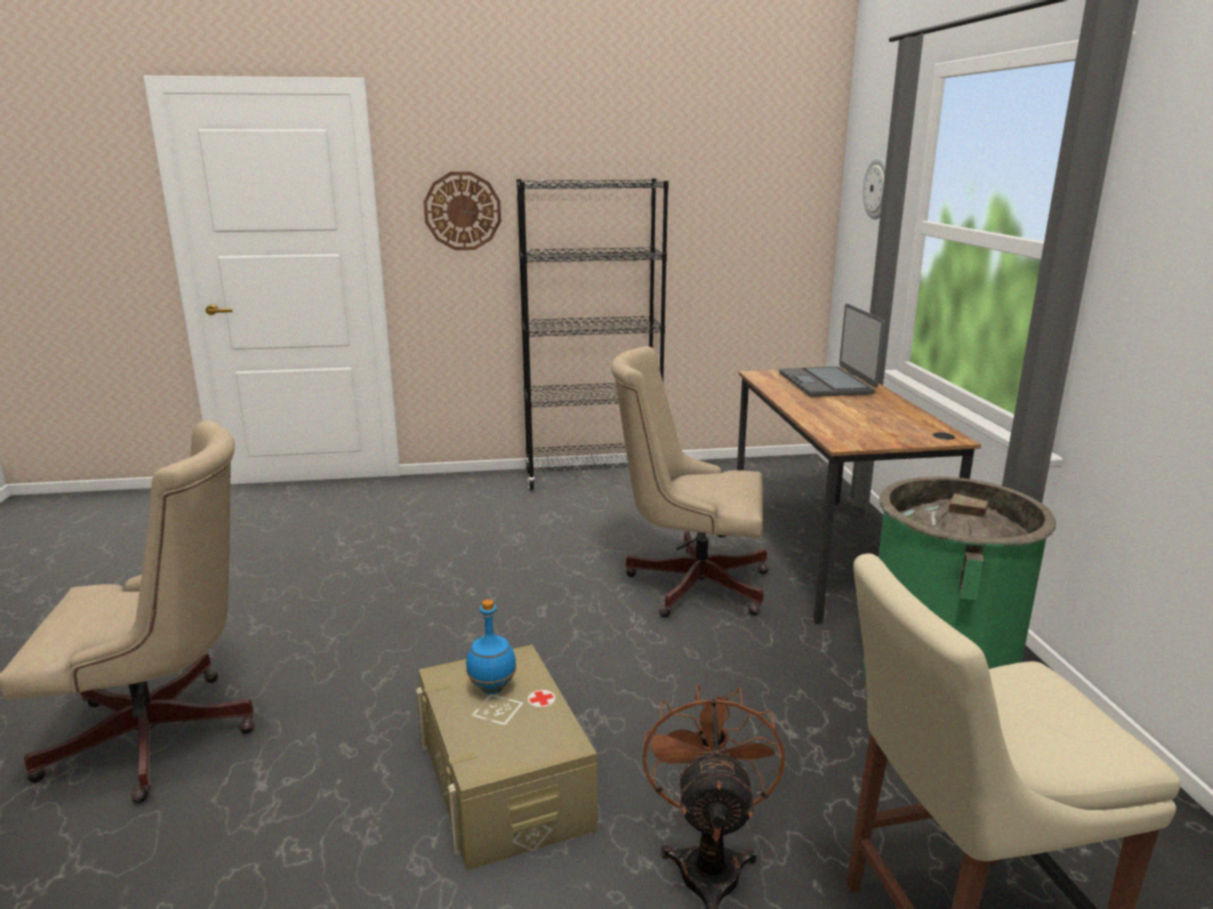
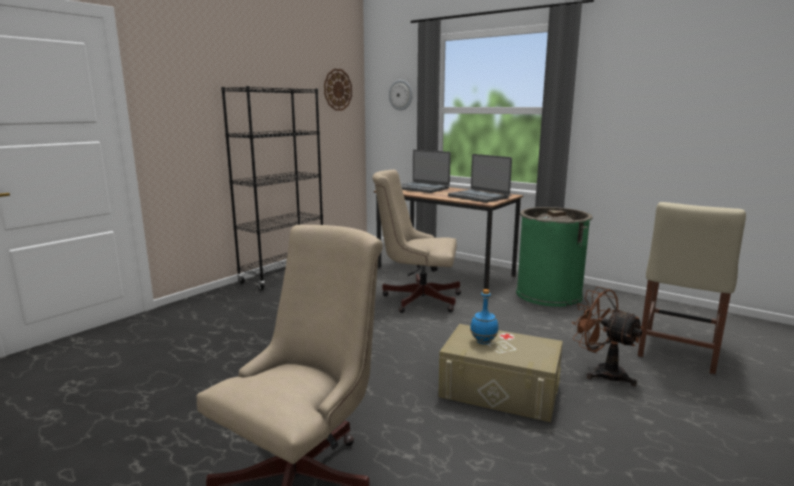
camera: 45 degrees left, 5 degrees down
wall clock [424,172,501,250] -> wall clock moved to [324,69,352,111]
beige office chair [611,346,769,617] -> beige office chair turned 45 degrees clockwise [372,169,461,313]
none -> laptop [448,154,512,203]

